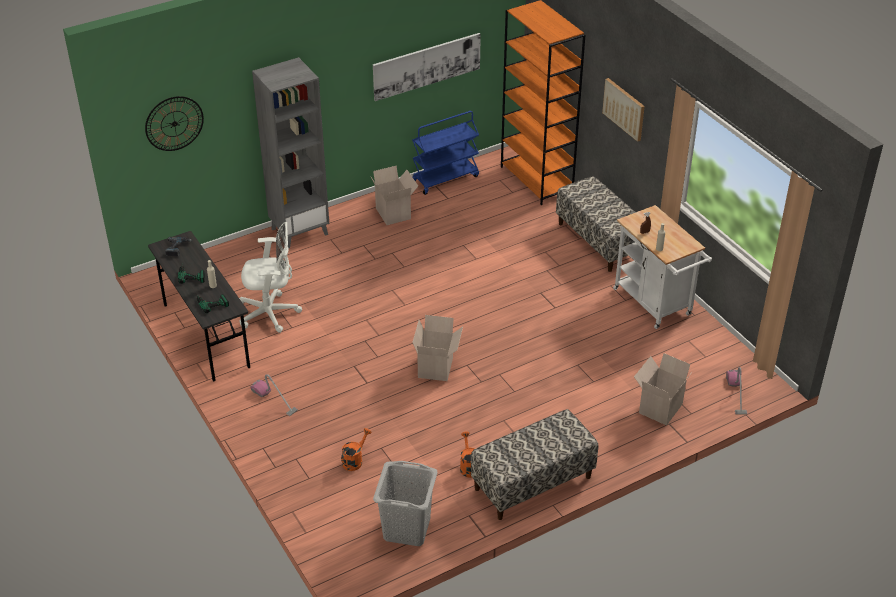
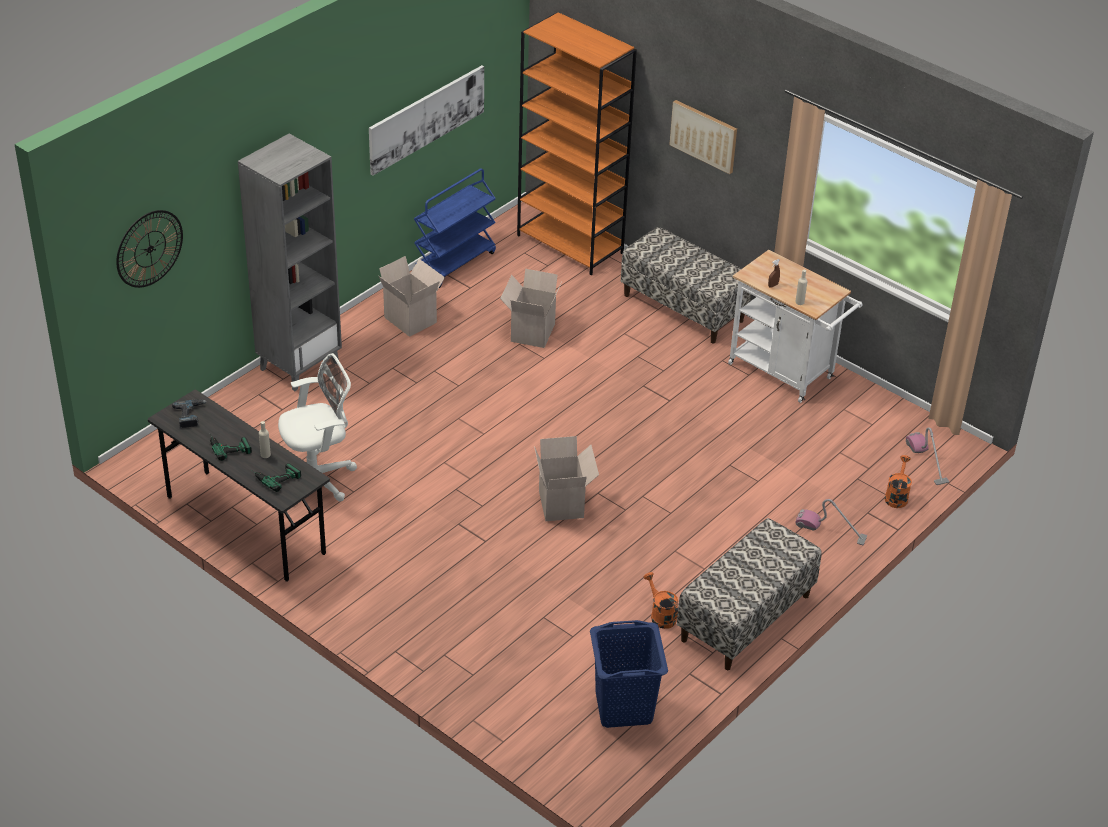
camera: 20 degrees left, 0 degrees up
vacuum cleaner [250,374,298,416] -> vacuum cleaner moved to [795,499,867,545]
orange watering can [341,428,371,471] -> orange watering can moved to [885,455,912,508]
grey laundry basket [373,461,438,546] -> blue laundry basket [590,620,668,728]
cardboard box [634,353,693,426] -> cardboard box moved to [500,269,562,348]

